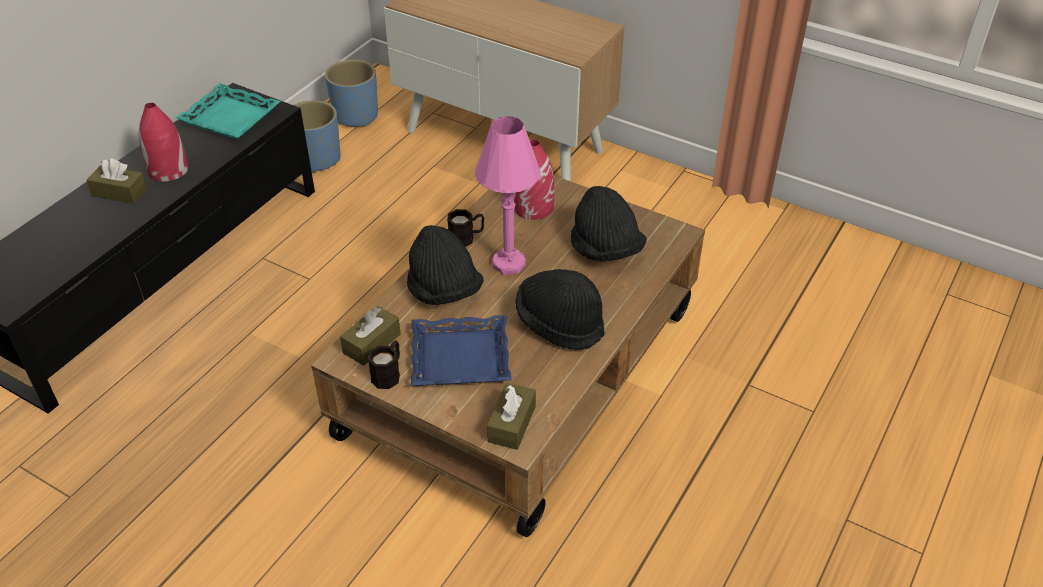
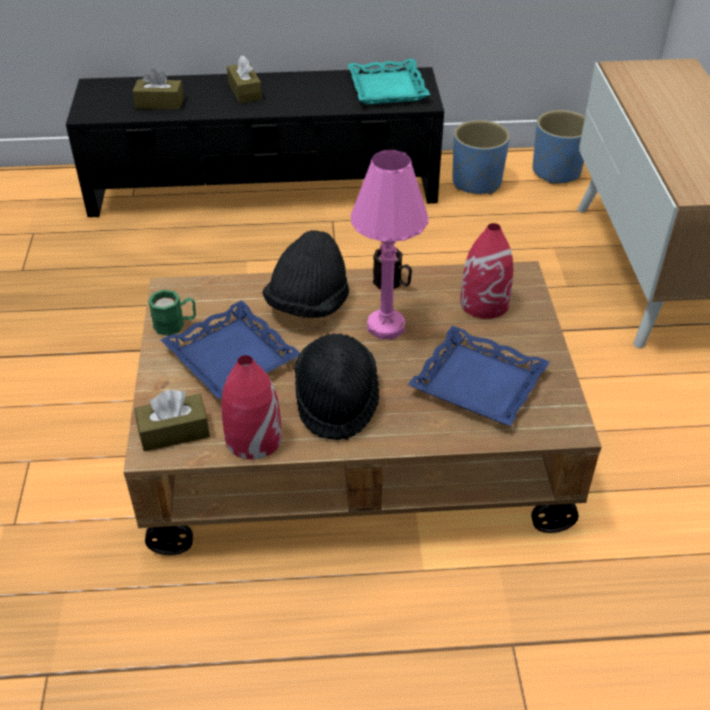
camera: 55 degrees right, 0 degrees up
red vase [139,103,189,181] -> red vase moved to [221,355,282,460]
brown tissue box [340,306,401,366] -> brown tissue box moved to [133,69,184,109]
black mug [368,341,400,389] -> green mug [148,289,196,336]
black hat [571,186,647,262] -> blue tray [408,326,550,426]

